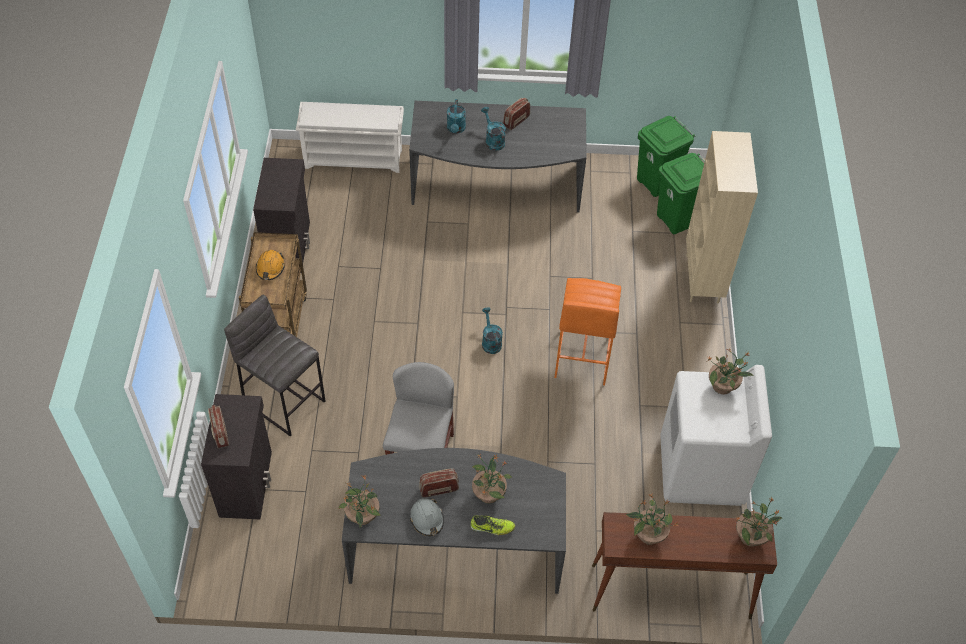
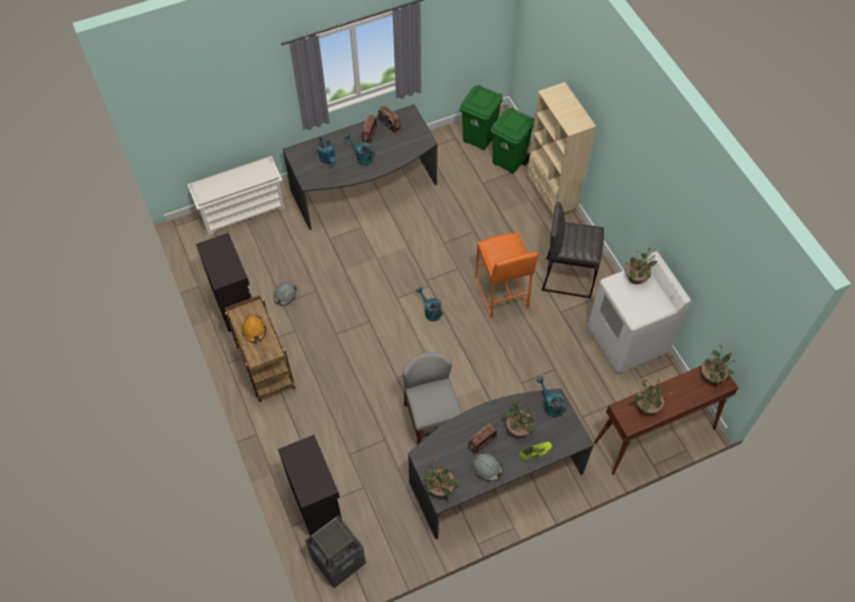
camera: 25 degrees left, 5 degrees up
radio [208,405,229,448] -> radio moved to [378,106,401,133]
grey stool [224,295,326,436] -> grey stool moved to [542,202,604,298]
none -> grey hard hat [274,282,297,306]
none -> trash can [305,515,366,588]
none -> turquoise watering can [536,377,566,417]

